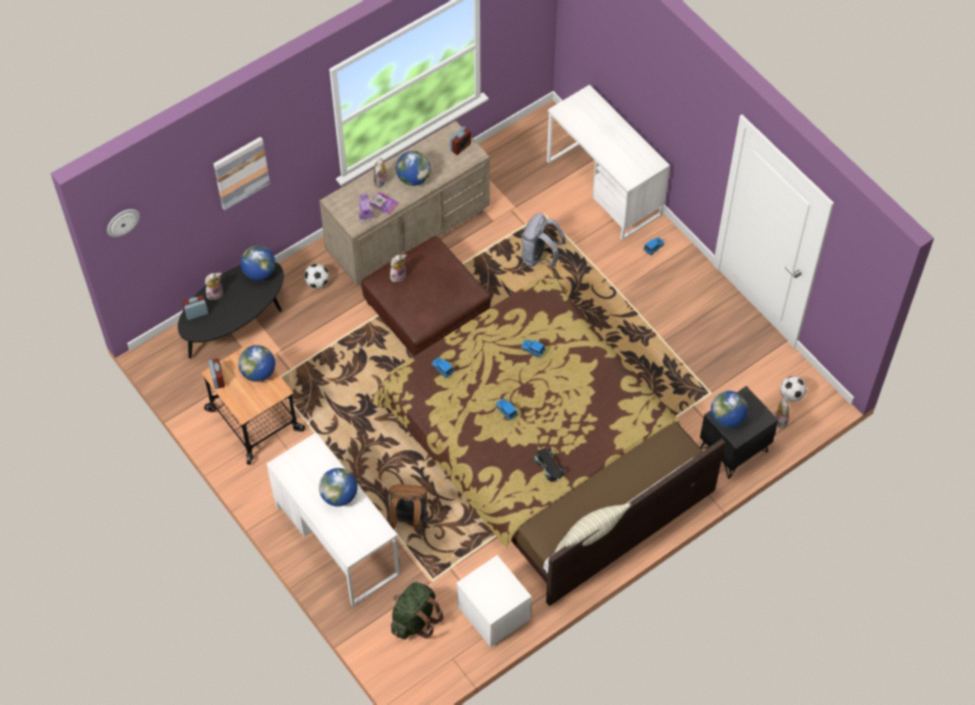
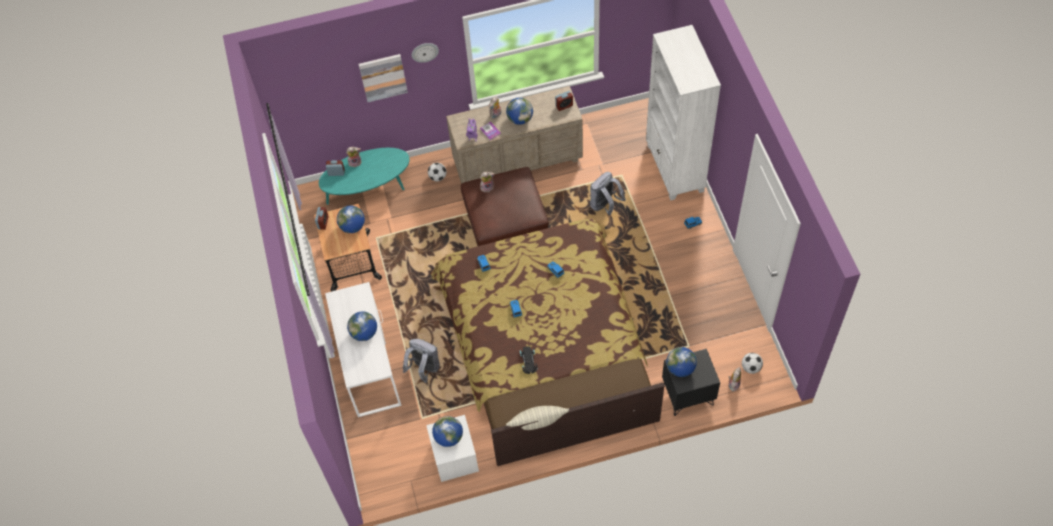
camera: 25 degrees right, 0 degrees up
wall clock [107,209,140,237] -> wall clock moved to [412,43,439,63]
black coffee table [178,262,284,359] -> turquoise coffee table [319,148,410,205]
globe [240,246,275,281] -> globe moved to [432,416,463,447]
brown backpack [387,484,429,536] -> grey backpack [403,339,440,383]
green backpack [391,582,444,639] -> none
white desk [547,85,670,240] -> white bookcase [646,25,721,201]

